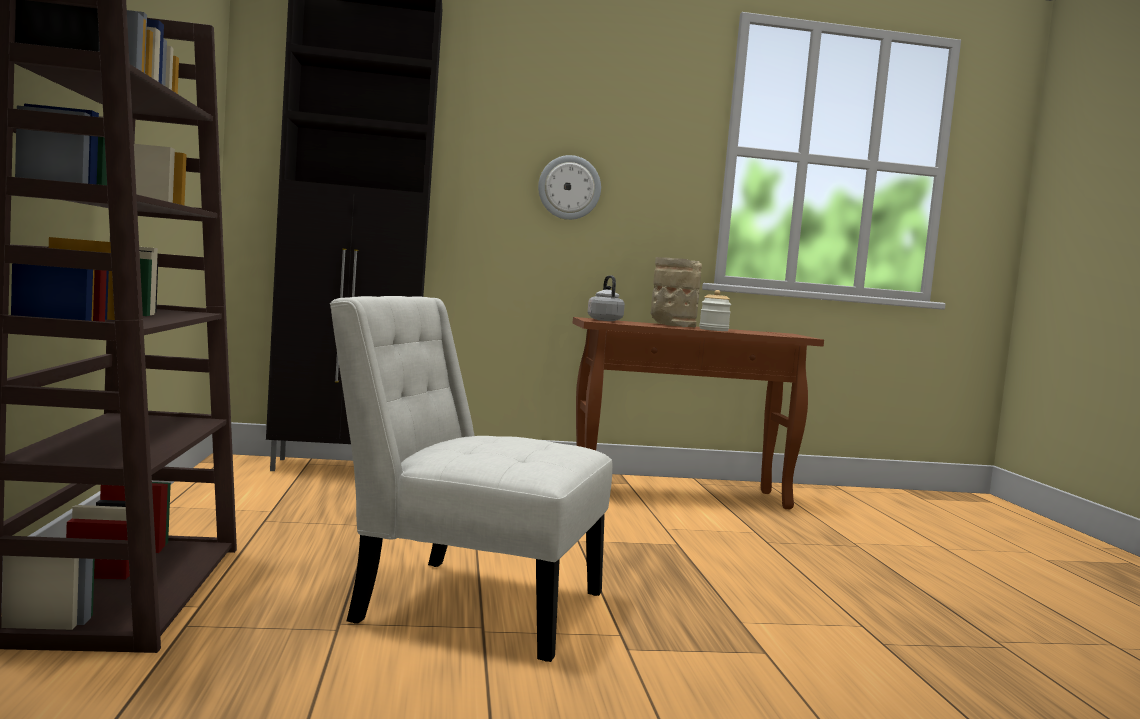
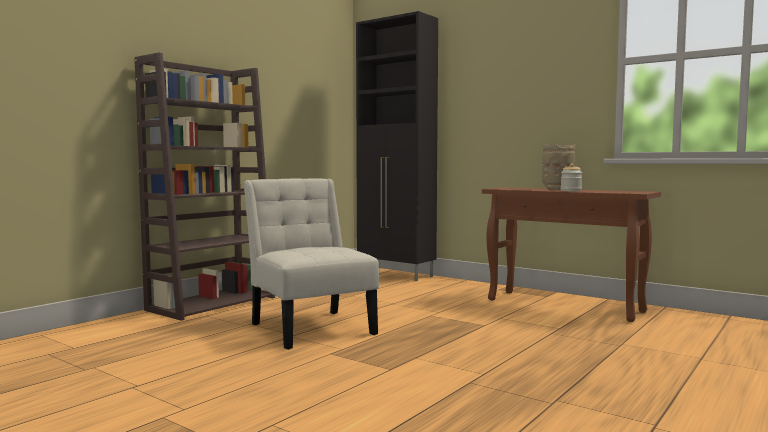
camera: 45 degrees right, 0 degrees up
wall clock [538,155,601,220] -> none
grey kettle [588,275,625,321] -> none

